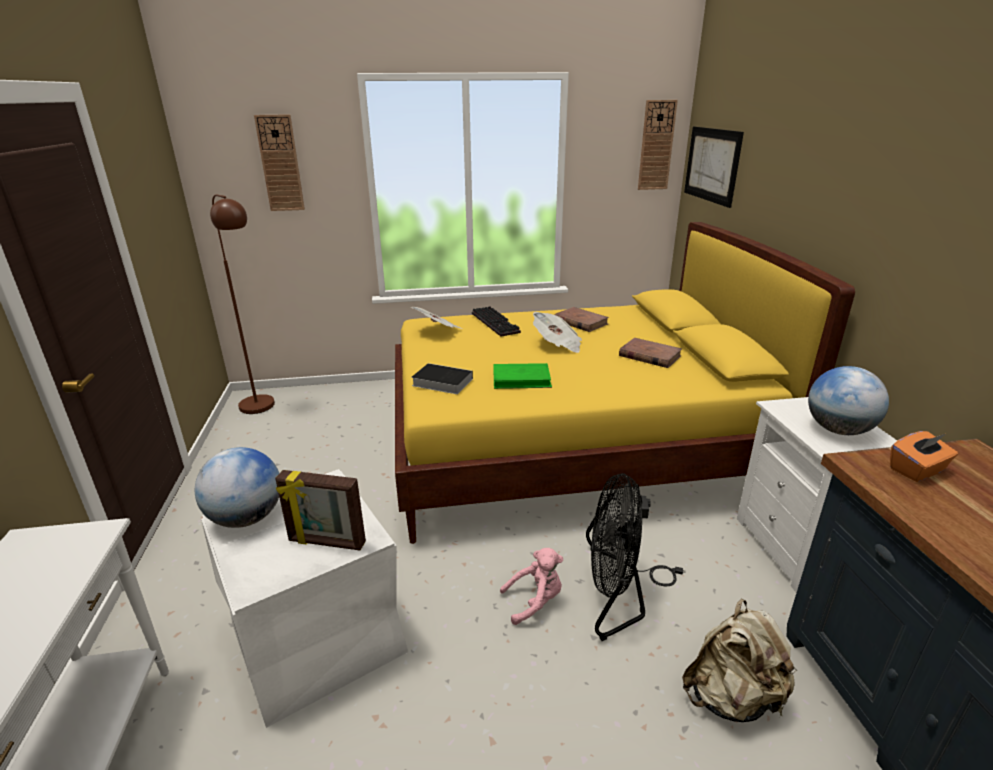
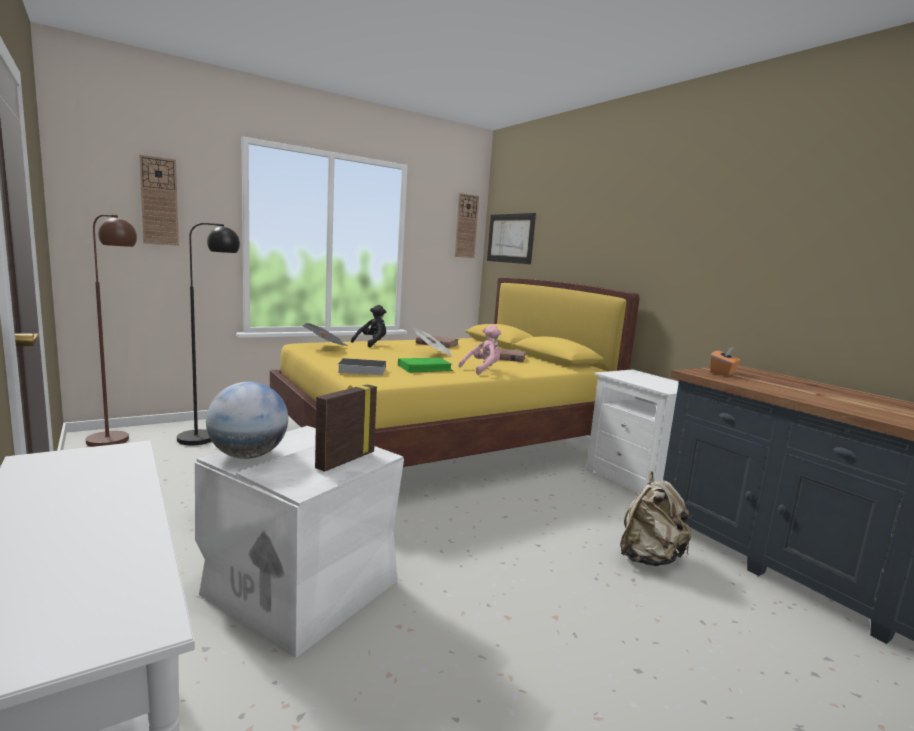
camera: 25 degrees left, 15 degrees down
picture frame [275,470,366,550] -> picture frame turned 135 degrees clockwise [315,384,377,472]
keyboard [472,306,521,337] -> black plush toy [351,305,386,348]
pink plush toy [500,548,563,625] -> pink plush toy moved to [458,325,502,375]
black fan [586,473,686,641] -> none
globe [808,366,889,435] -> none
none -> black floor lamp [177,223,240,445]

